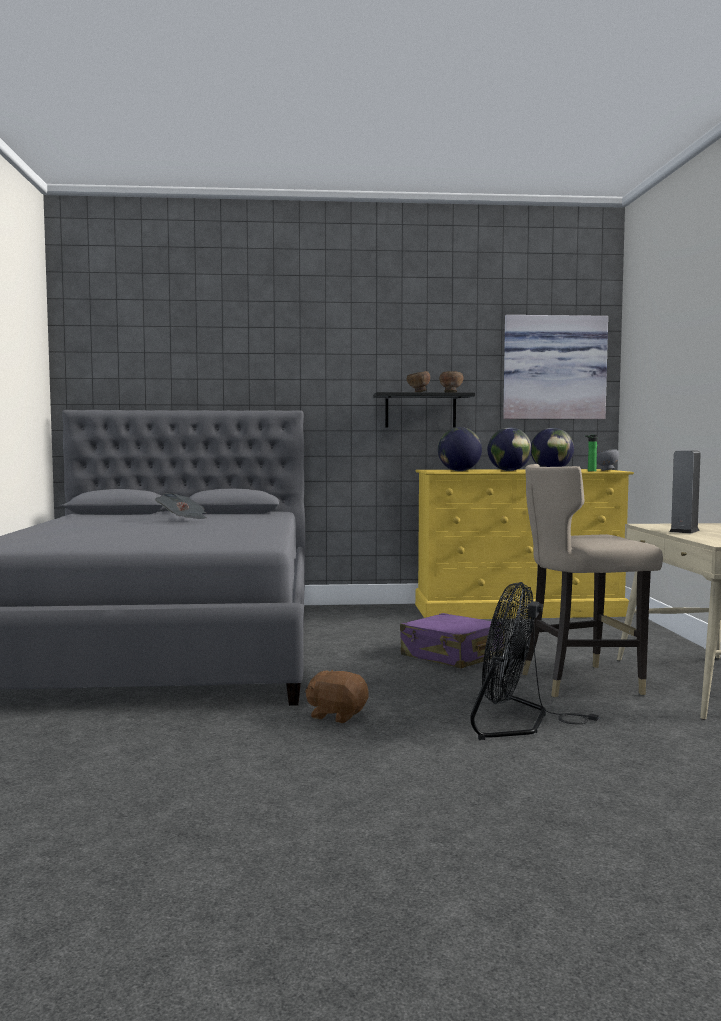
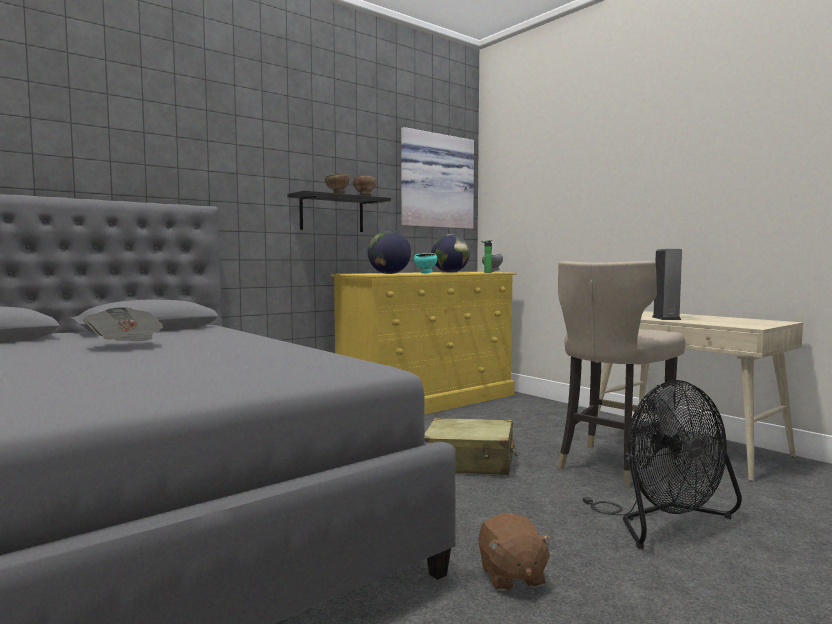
camera: 35 degrees left, 0 degrees up
brown plush toy [305,670,368,723] -> brown plush toy turned 90 degrees counterclockwise [478,513,553,591]
purple suitcase [400,613,505,668] -> beige suitcase [425,418,518,475]
black fan [470,582,601,740] -> black fan turned 105 degrees counterclockwise [583,380,742,549]
globe [487,427,532,471] -> turquoise bowl [414,253,437,273]

